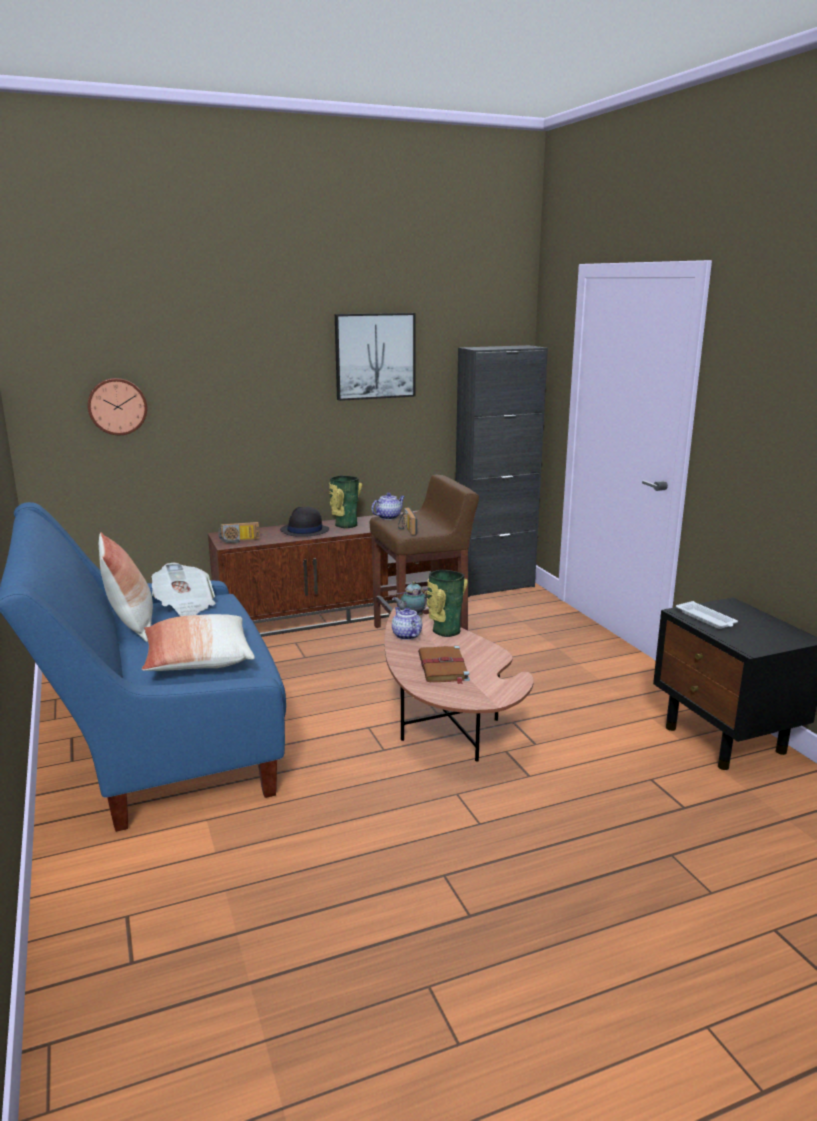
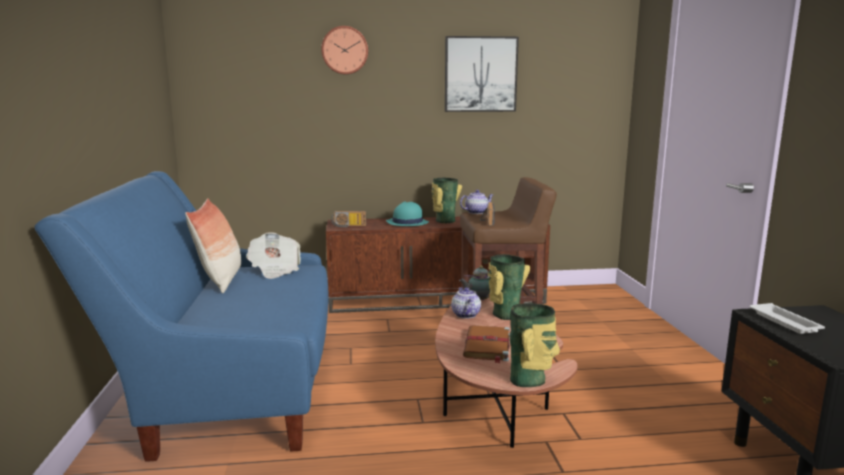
camera: 15 degrees right, 5 degrees down
wall clock [88,378,147,435] -> wall clock moved to [321,26,368,75]
pillow [142,614,255,671] -> none
black hat [280,507,329,537] -> turquoise hat [386,201,429,226]
black cabinet [456,345,548,597] -> none
none -> vase [510,304,560,387]

